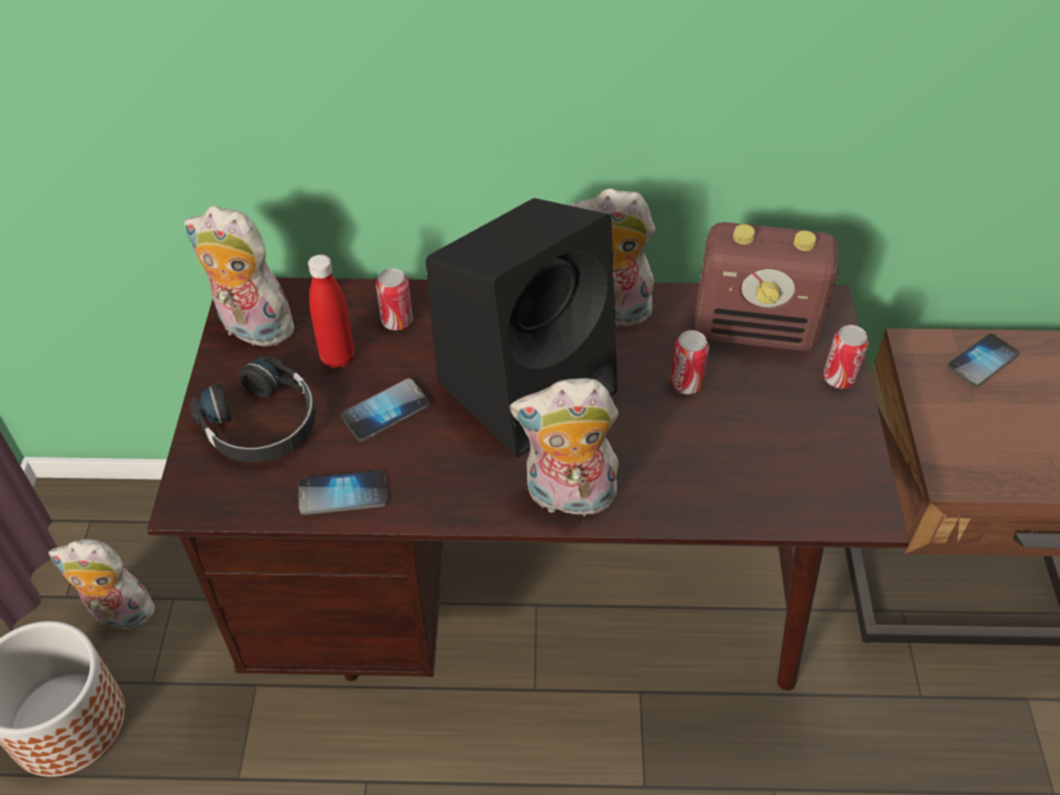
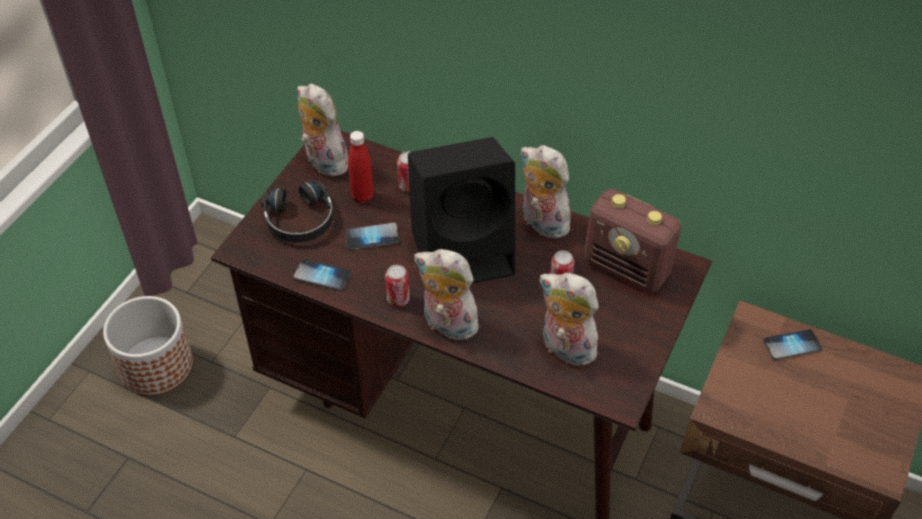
camera: 25 degrees right, 0 degrees up
plush toy [48,539,159,635] -> plush toy moved to [539,273,600,366]
can [823,325,869,389] -> can moved to [385,265,410,307]

